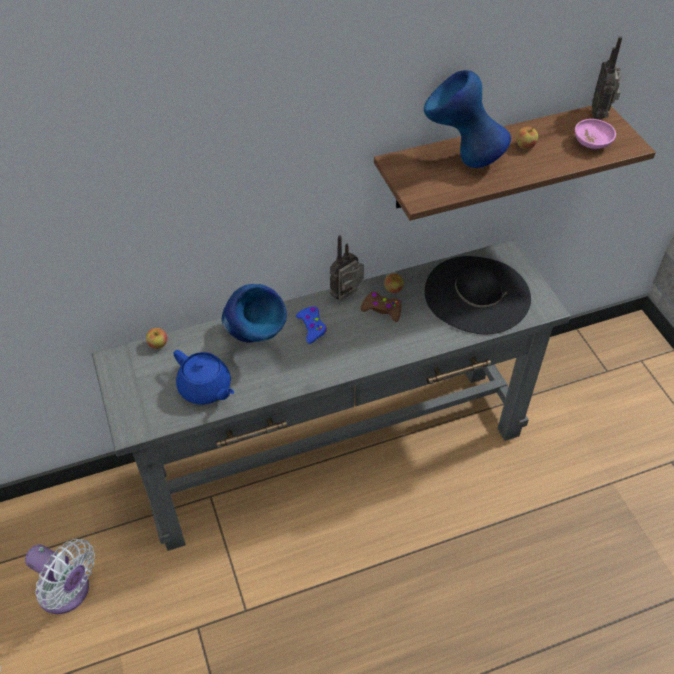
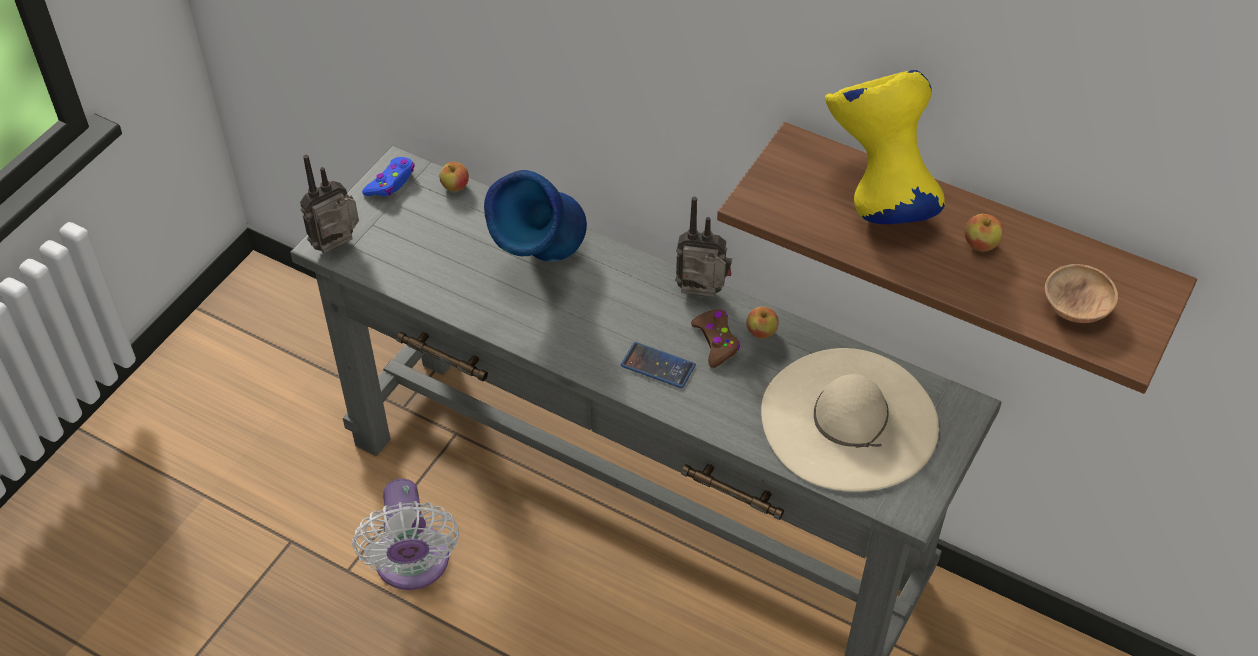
camera: 50 degrees right, 0 degrees up
white fan [25,539,95,614] -> white fan moved to [352,479,460,590]
blue teapot [173,350,234,405] -> none
blue game controller [296,306,327,344] -> blue game controller moved to [362,157,415,196]
blue vase [424,70,511,168] -> yellow vase [825,70,945,224]
black hat [425,256,531,334] -> beige hat [761,348,939,492]
pink bowl [575,119,616,149] -> brown bowl [1045,264,1118,323]
radio [592,36,622,119] -> radio moved to [300,155,359,253]
none -> phone [621,342,696,388]

